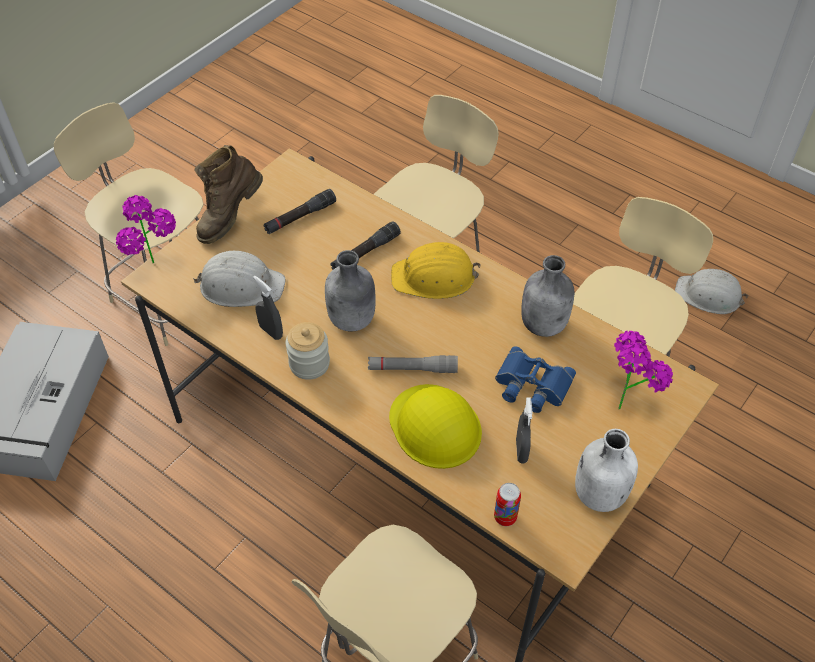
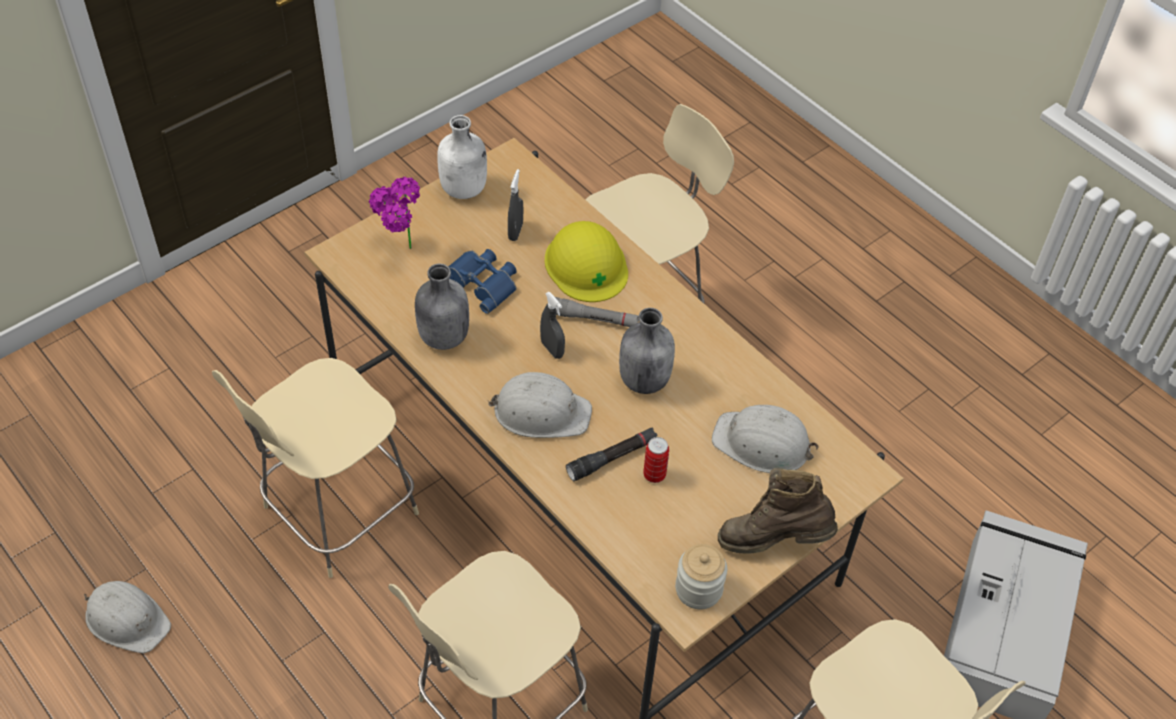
camera: 170 degrees left, 0 degrees up
potted plant [116,195,176,263] -> none
brown boot [194,145,263,244] -> brown boot turned 135 degrees counterclockwise [718,468,838,554]
grey spray bottle [253,275,283,340] -> grey spray bottle moved to [540,292,565,359]
black flashlight [263,189,336,234] -> none
jar [286,322,330,380] -> jar moved to [675,544,727,609]
yellow hard hat [391,242,481,299] -> white hard hat [488,372,592,438]
can [494,483,521,526] -> can moved to [643,437,669,483]

